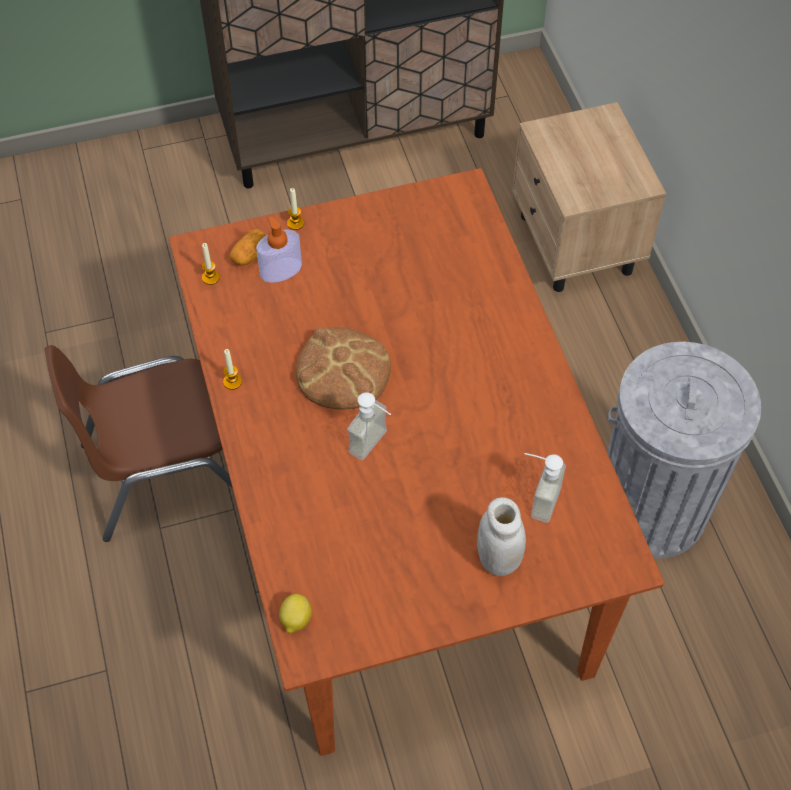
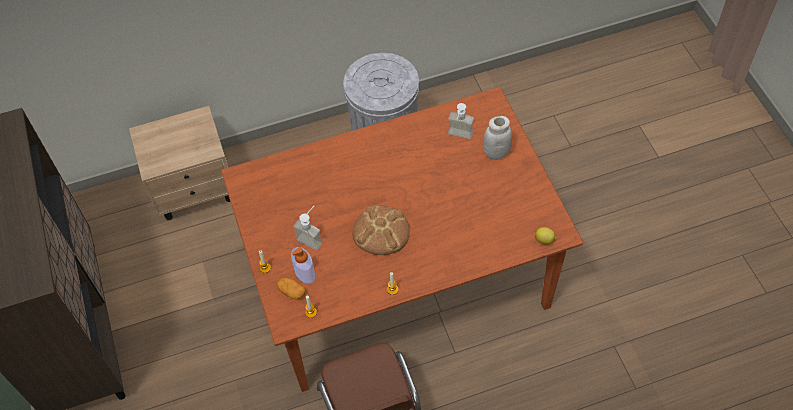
camera: 90 degrees left, 0 degrees up
soap dispenser [347,392,391,460] -> soap dispenser moved to [293,206,323,251]

